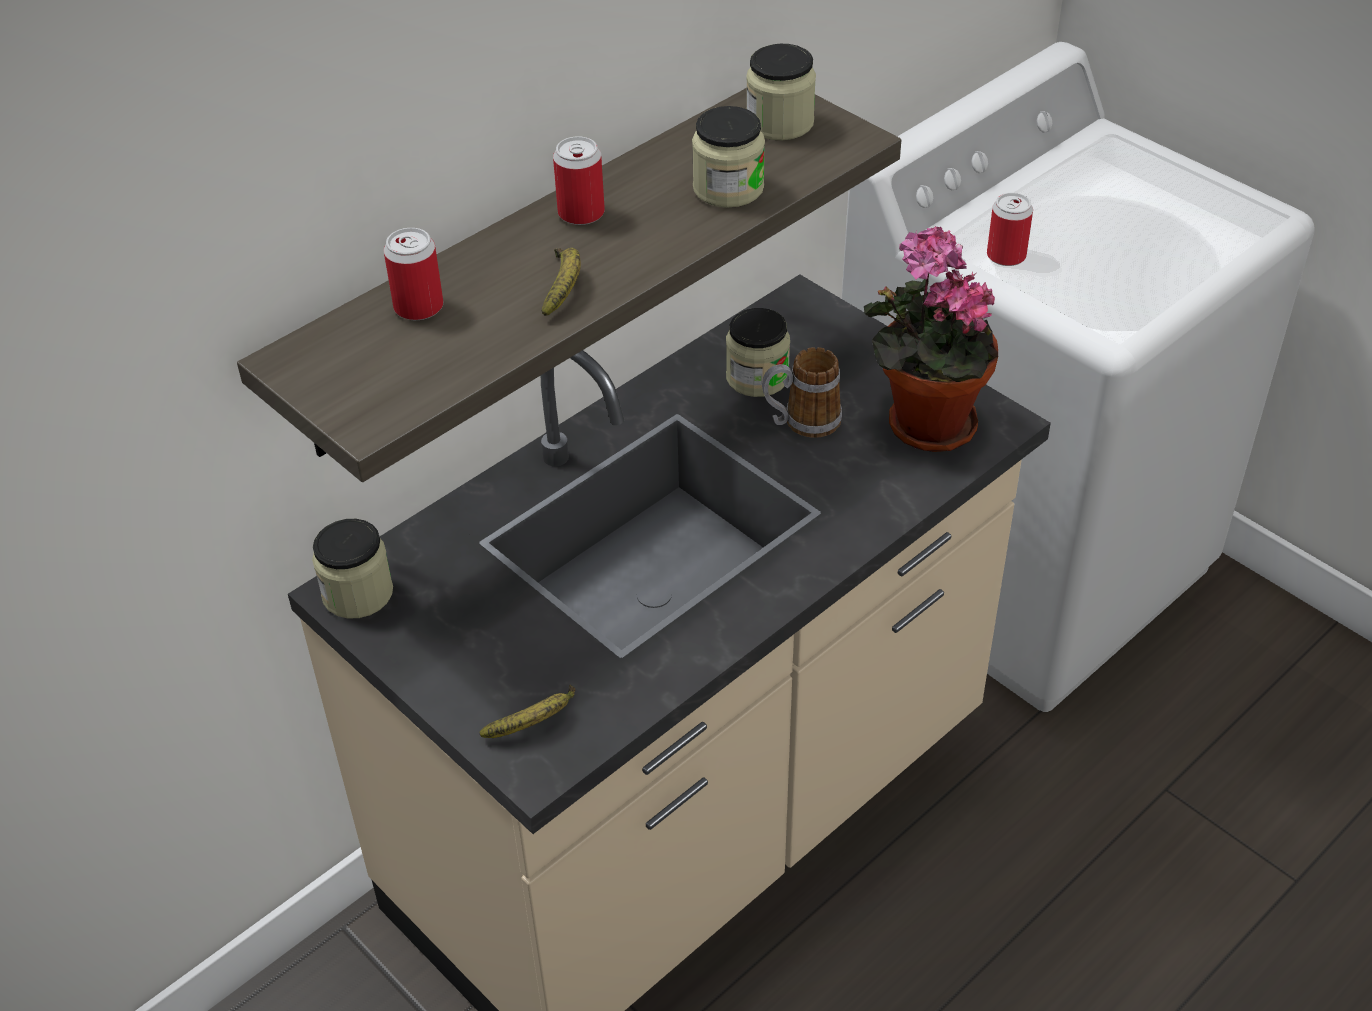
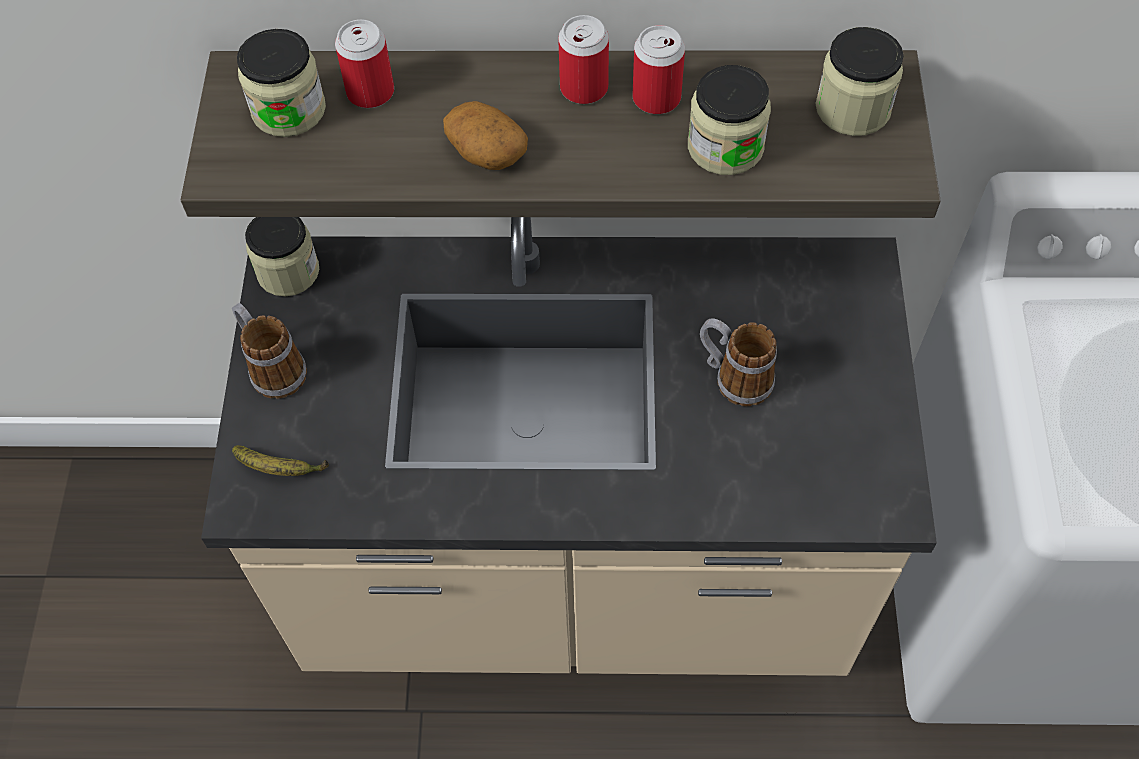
camera: 45 degrees right, 15 degrees up
banana [542,248,581,316] -> potato [443,101,528,170]
jar [726,308,790,397] -> jar moved to [237,29,326,137]
potted plant [864,226,998,452] -> none
can [987,193,1033,266] -> can moved to [633,25,685,114]
none -> mug [232,303,307,399]

